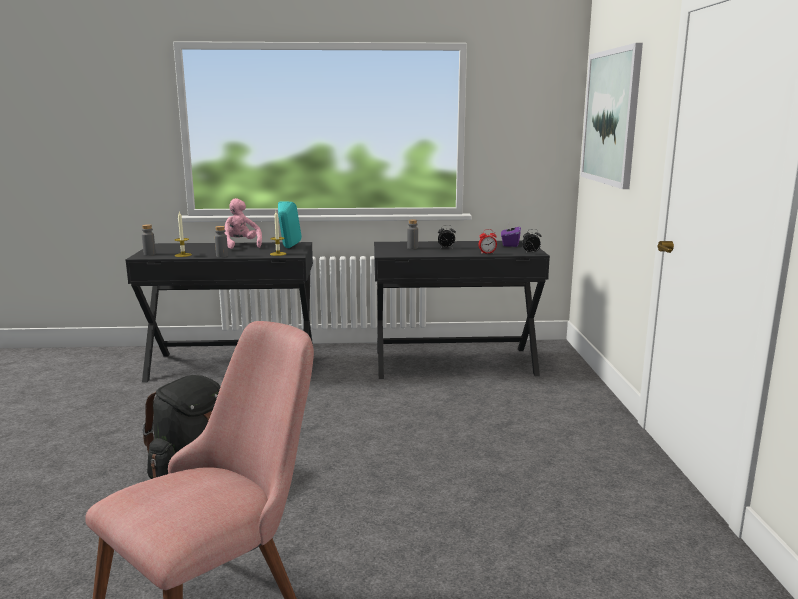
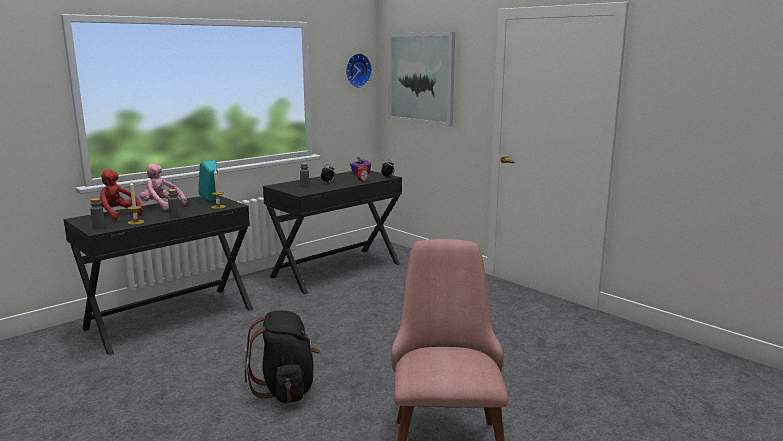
camera: 40 degrees left, 0 degrees up
none -> red plush toy [100,169,143,220]
none -> wall clock [346,53,372,87]

